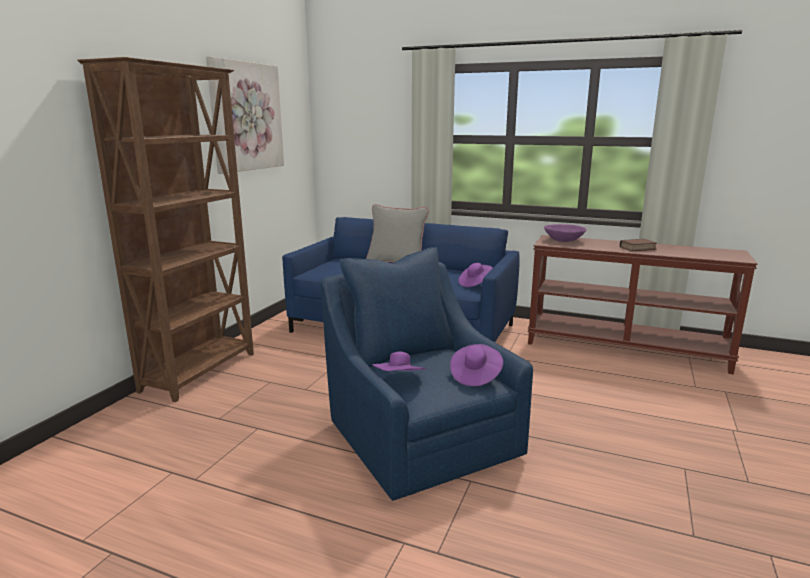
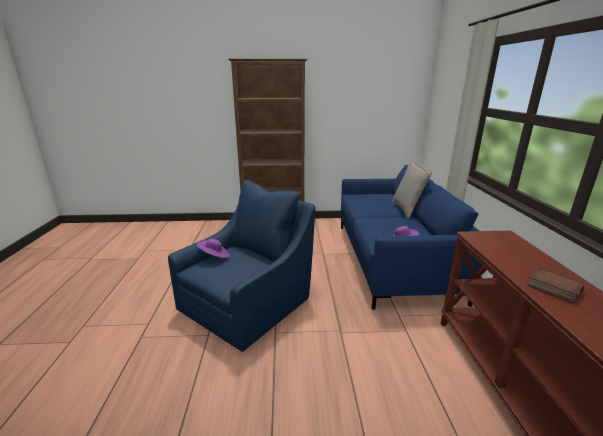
camera: 65 degrees right, 5 degrees up
picture [206,56,284,174] -> none
purple hat [450,344,503,386] -> none
purple bowl [544,224,587,242] -> none

